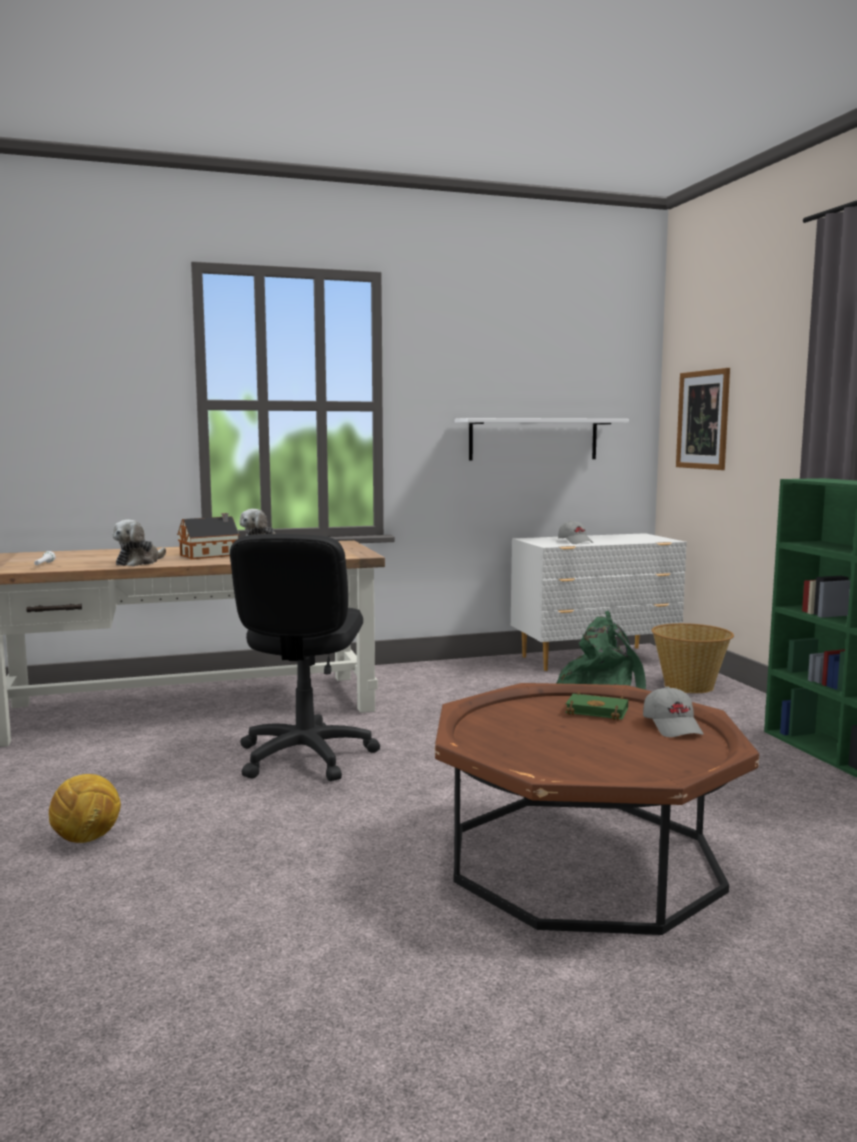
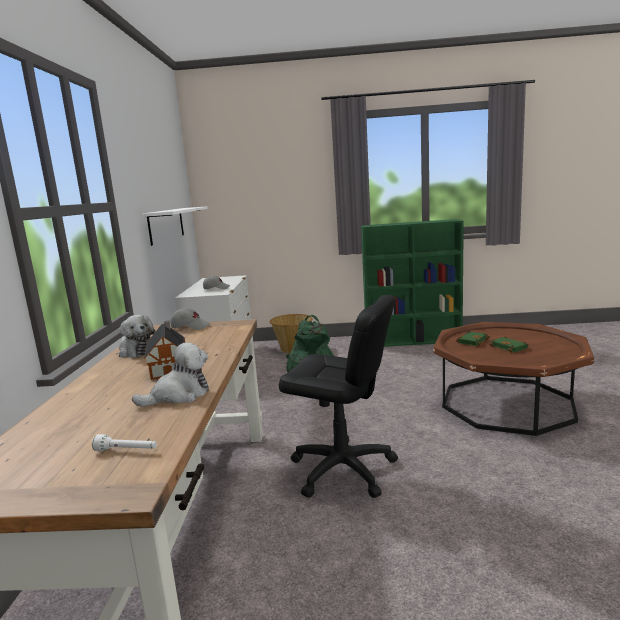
camera: 70 degrees left, 5 degrees up
football [49,774,121,843] -> none
plush toy [112,520,166,566] -> plush toy turned 75 degrees counterclockwise [132,342,209,406]
grey cap [643,686,704,737] -> grey cap moved to [170,308,210,330]
picture [676,368,730,470] -> none
none -> green book [489,336,529,353]

